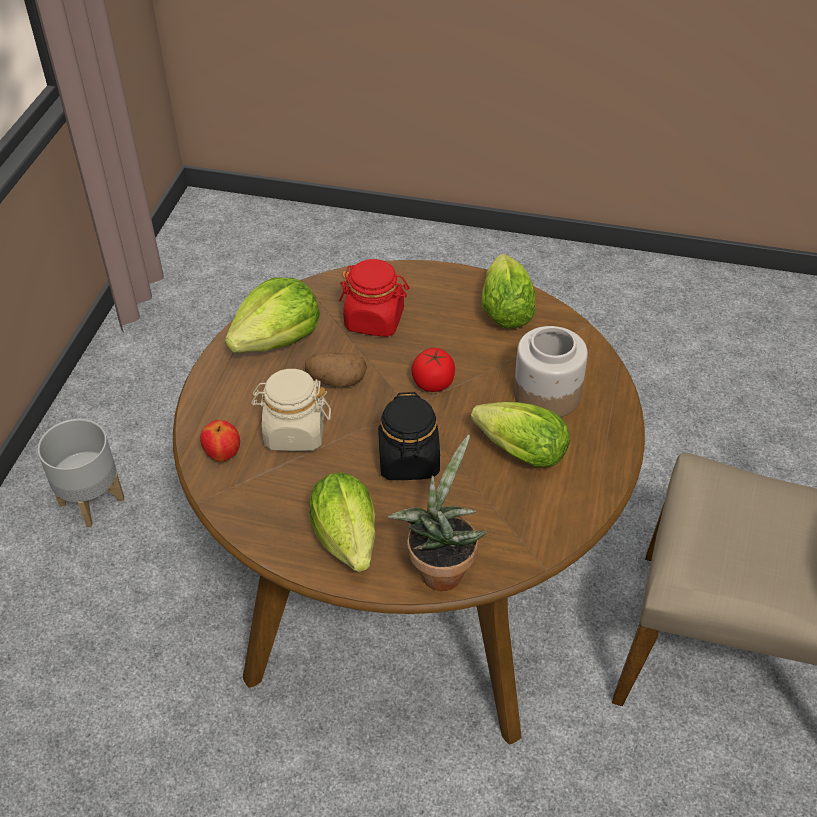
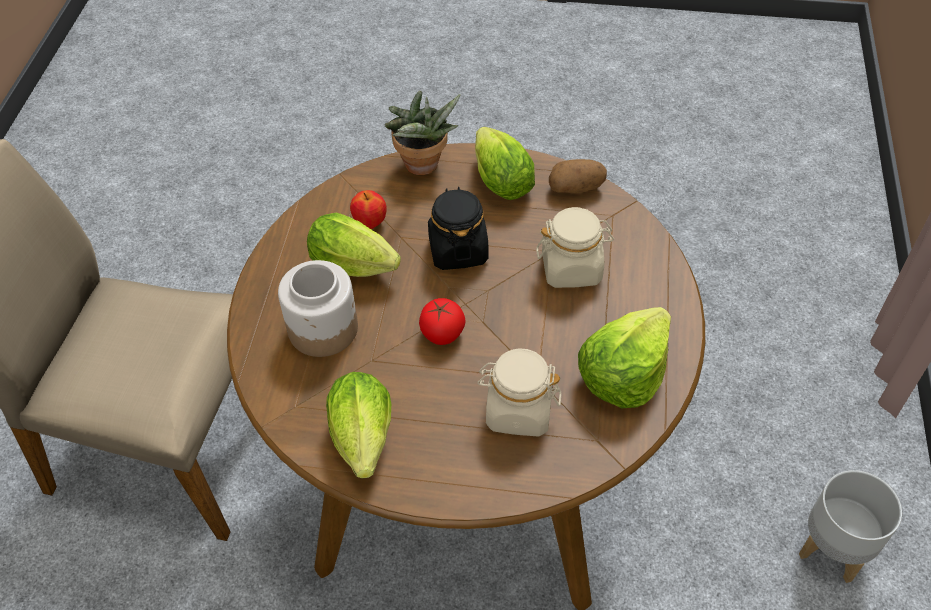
camera: 175 degrees right, 5 degrees up
apple [200,420,240,462] -> apple moved to [350,190,387,229]
potato [305,352,367,387] -> potato moved to [549,159,607,194]
red jar [339,259,409,337] -> beige jar [477,348,562,437]

